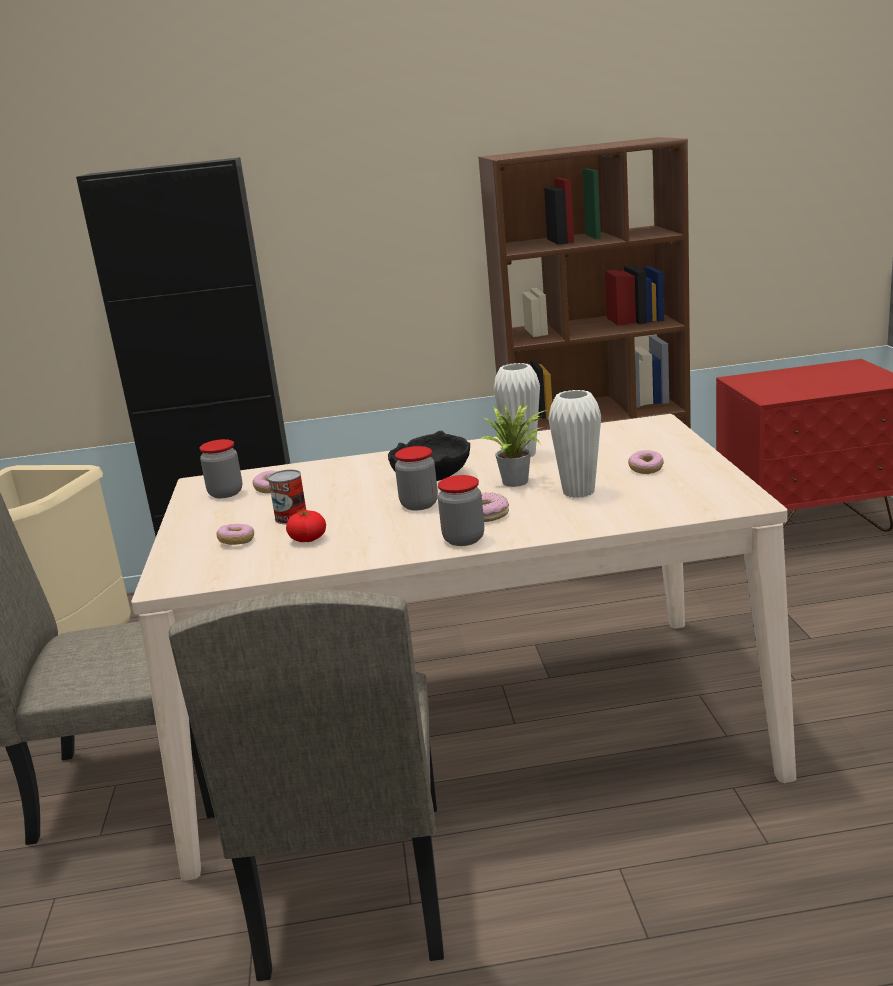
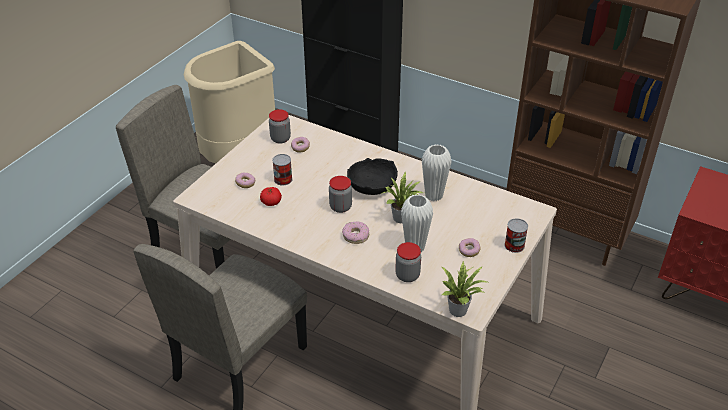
camera: 35 degrees right, 20 degrees up
jar [438,475,484,546] -> jar moved to [395,242,421,282]
none -> potted plant [441,261,487,317]
none -> can [505,218,528,253]

